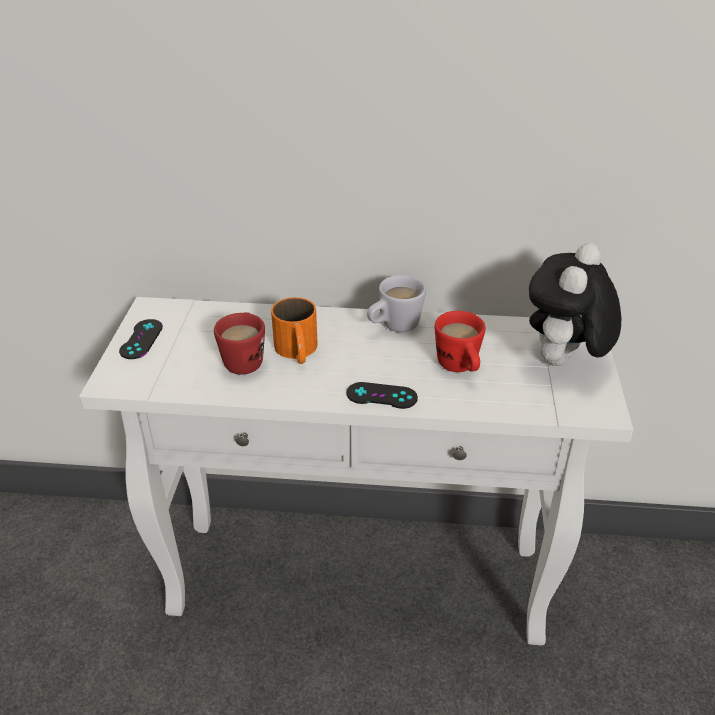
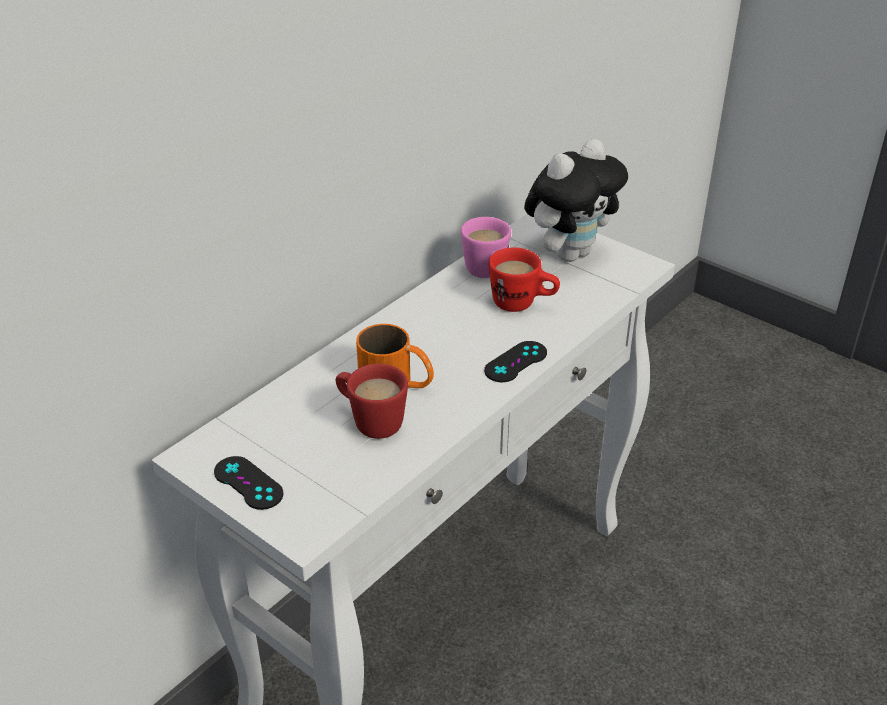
camera: 55 degrees left, 0 degrees up
white mug [367,275,426,332] -> none
plush toy [529,243,621,366] -> plush toy turned 105 degrees counterclockwise [524,139,628,262]
none -> pink mug [461,217,511,278]

